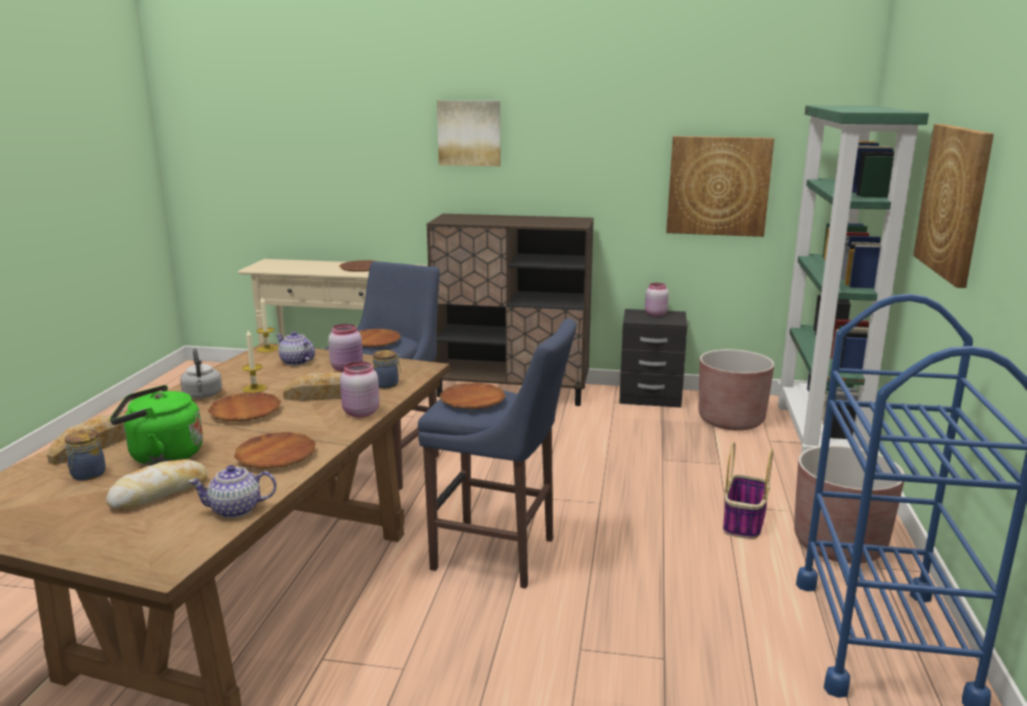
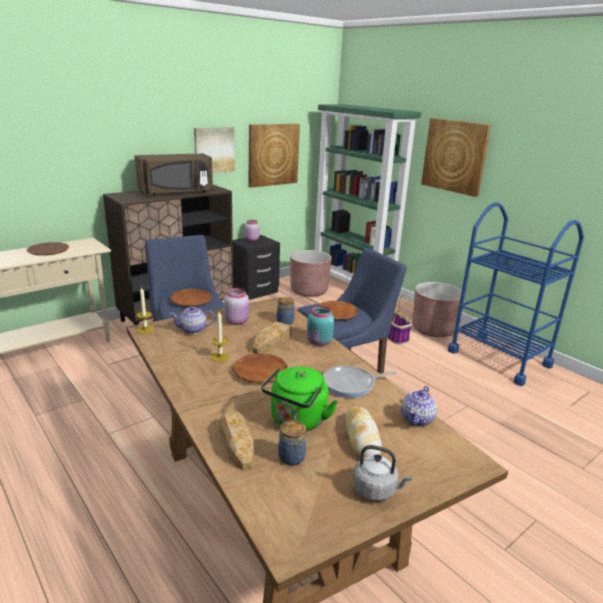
camera: 50 degrees left, 5 degrees up
grey kettle [180,349,222,399] -> grey kettle moved to [353,445,412,501]
brown plate [234,432,316,469] -> frying pan [323,365,397,398]
pink jar [340,361,380,417] -> turquoise jar [307,306,334,346]
picture [437,100,500,166] -> picture moved to [194,127,235,173]
none -> brown microwave [135,153,213,195]

